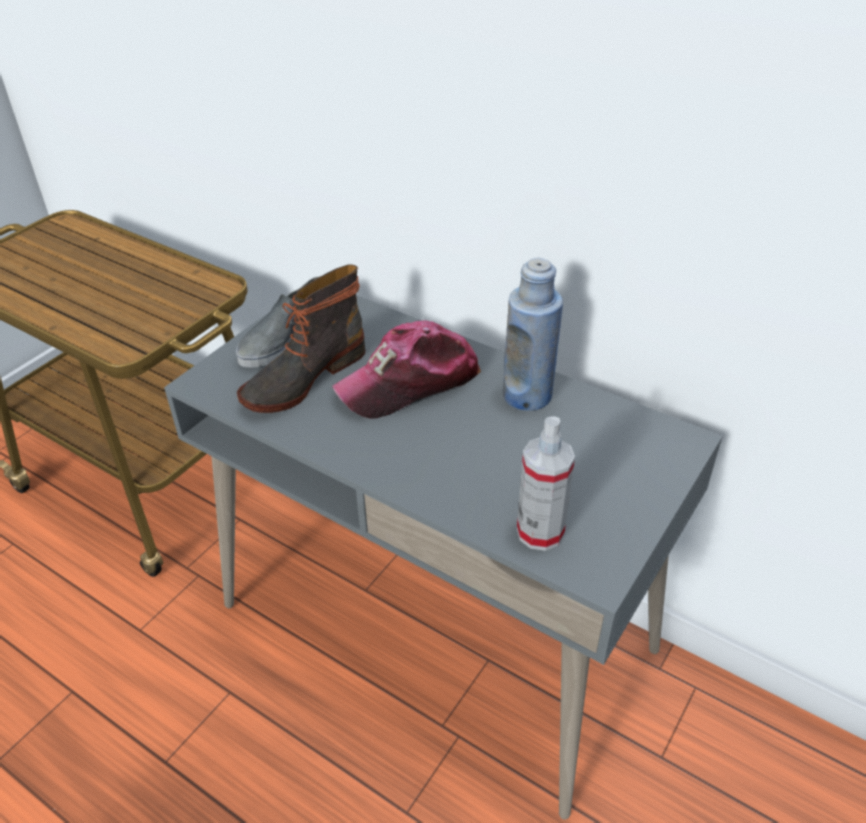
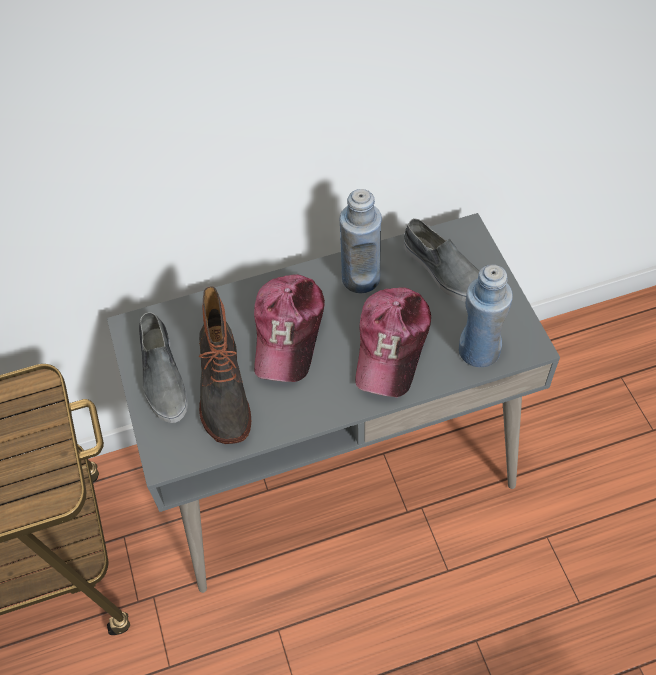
camera: 50 degrees left, 15 degrees up
spray bottle [517,416,575,551] -> blue bottle [459,264,513,367]
none -> cap [355,287,431,397]
none -> grey shoe [404,218,480,302]

